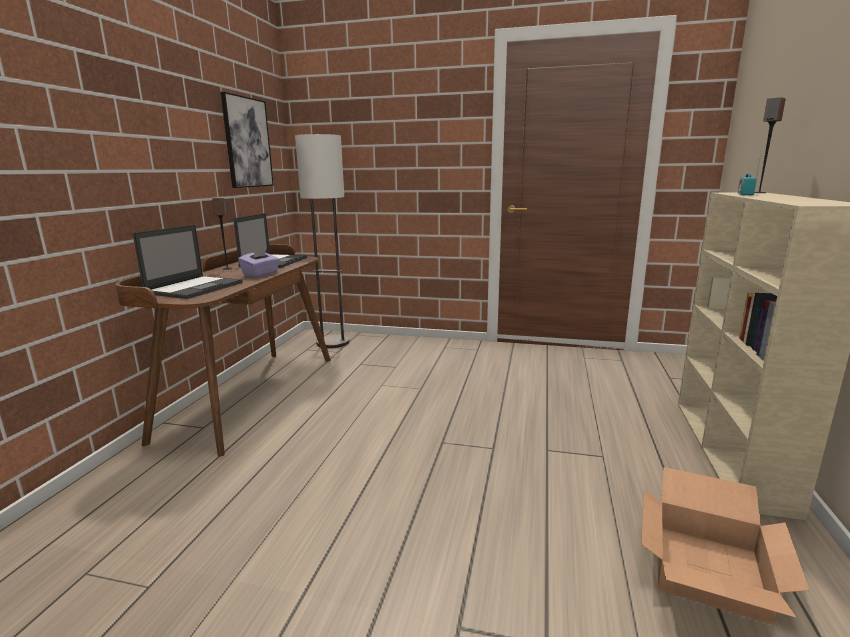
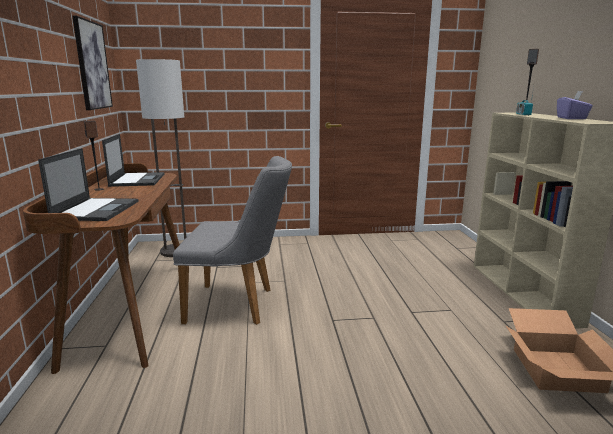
camera: 20 degrees left, 0 degrees up
purple tissue box [238,247,280,277] -> purple tissue box moved to [557,91,593,119]
none -> grey chair [173,156,292,325]

